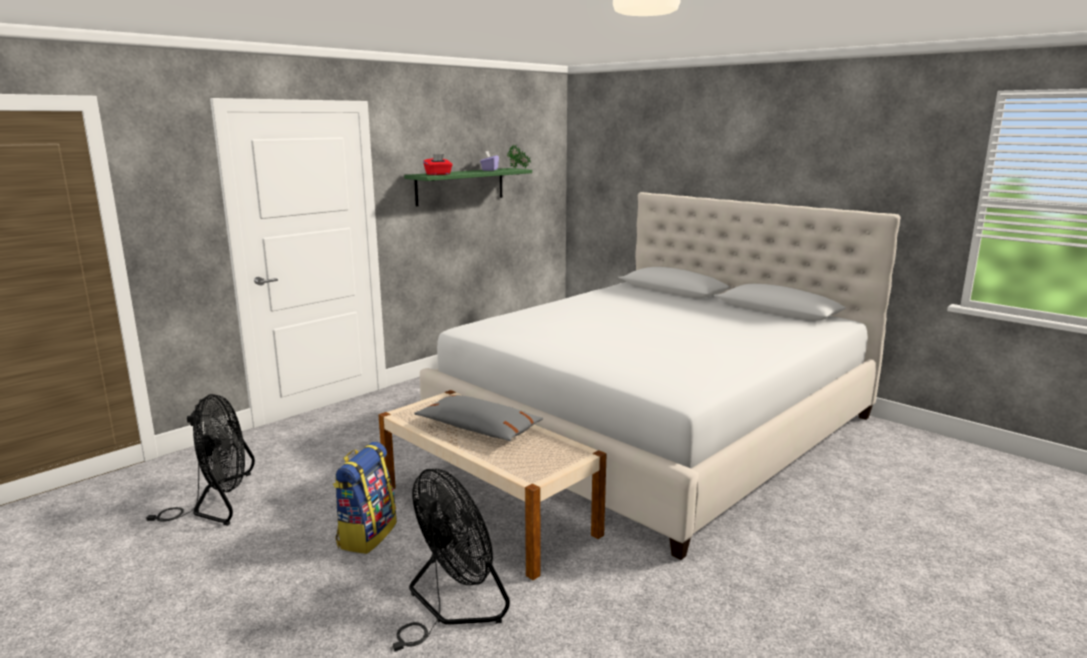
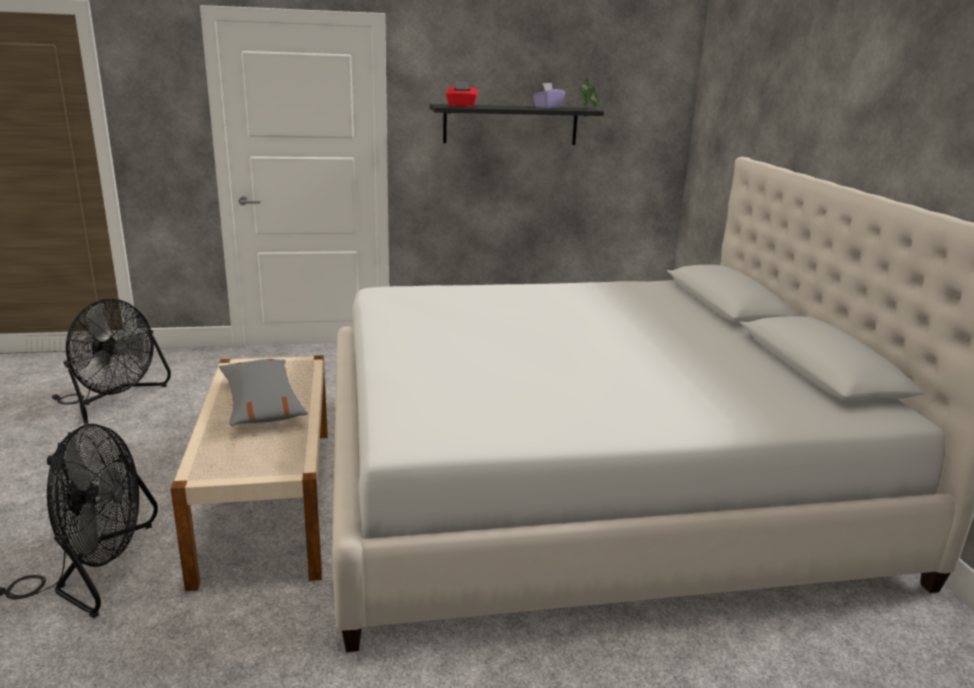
camera: 35 degrees right, 5 degrees up
backpack [333,442,397,554] -> none
green shelf [404,168,532,206] -> black shelf [430,104,604,145]

